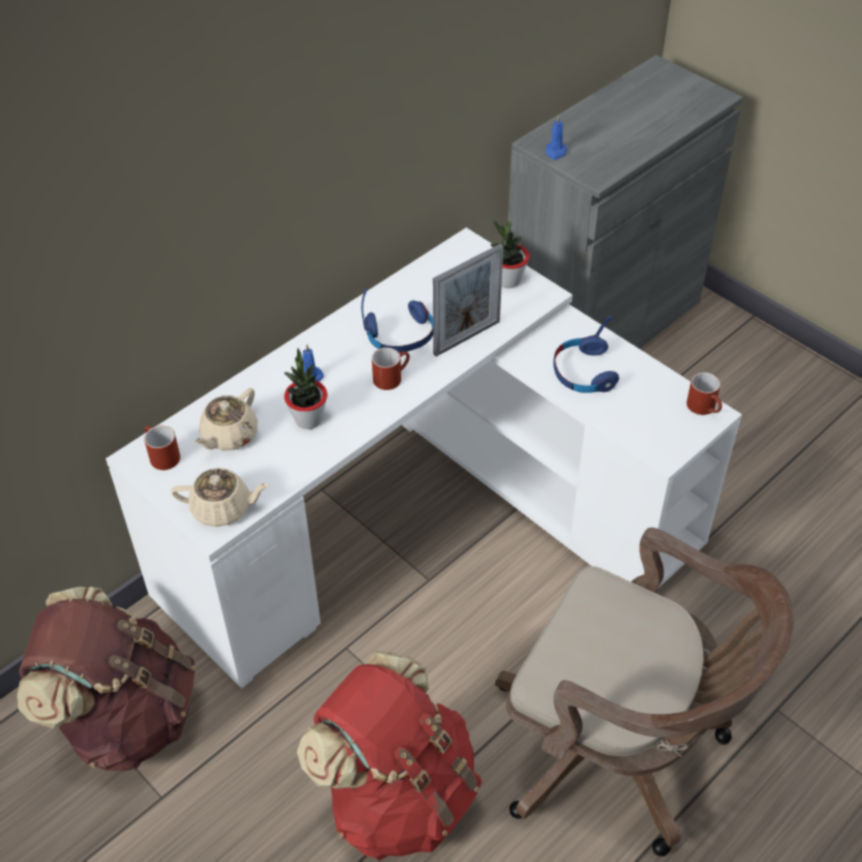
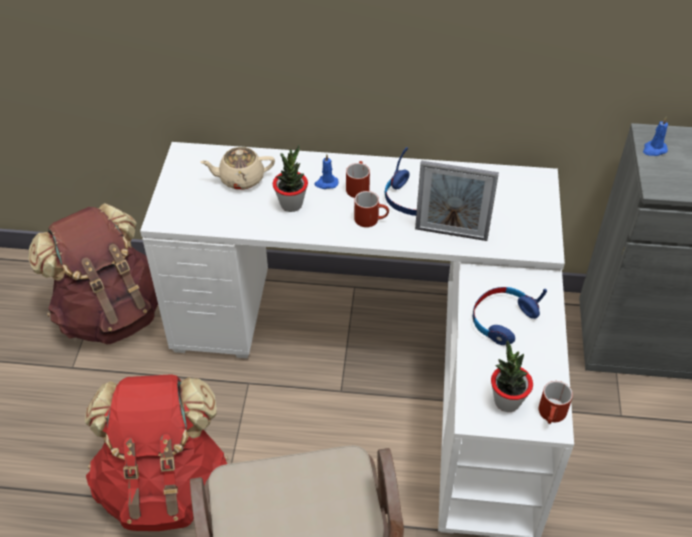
camera: 50 degrees right, 0 degrees up
red mug [144,426,180,470] -> red mug moved to [346,161,370,198]
beige teapot [171,468,269,527] -> none
potted plant [490,220,530,288] -> potted plant moved to [491,340,533,412]

